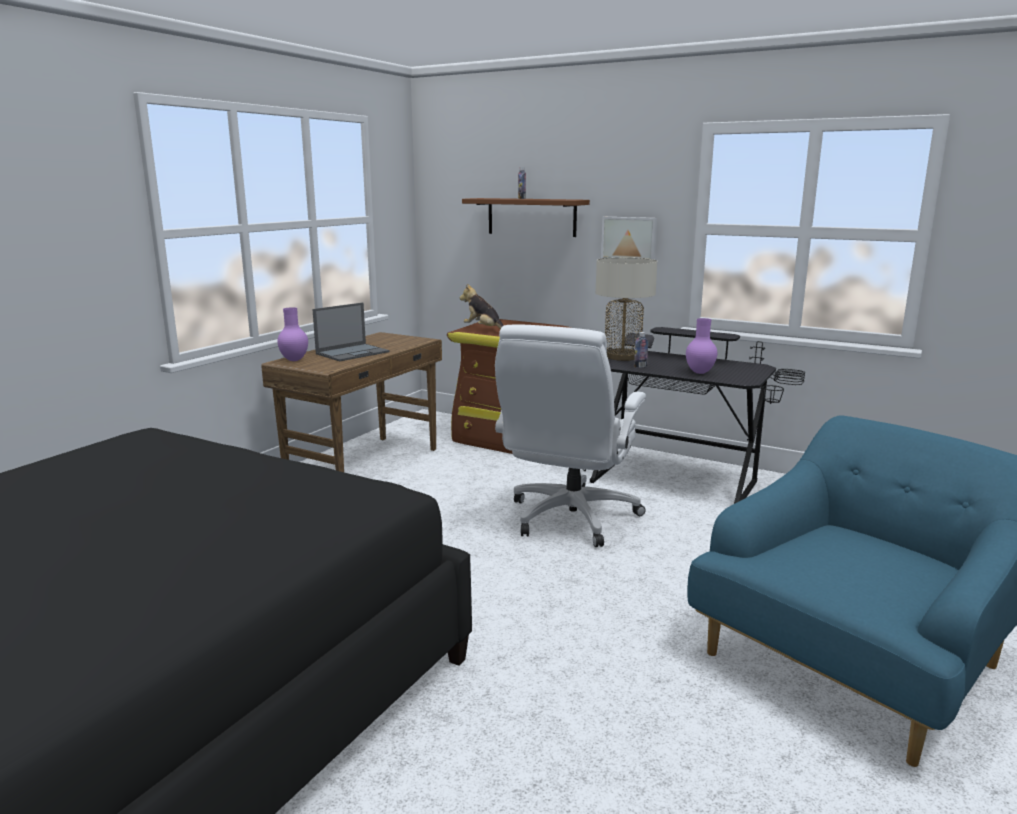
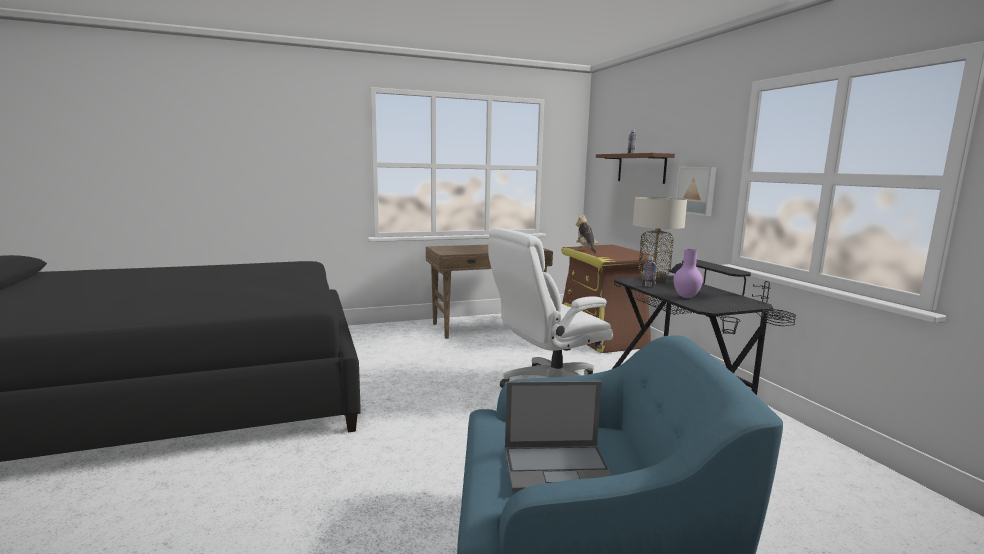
camera: 40 degrees right, 5 degrees down
purple vase [277,307,308,361] -> none
laptop [312,303,389,361] -> laptop moved to [505,381,612,491]

